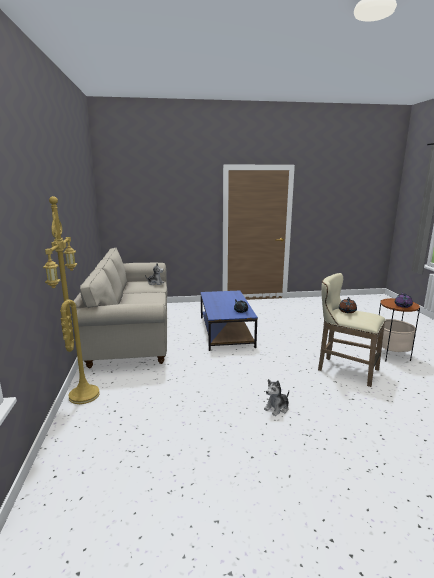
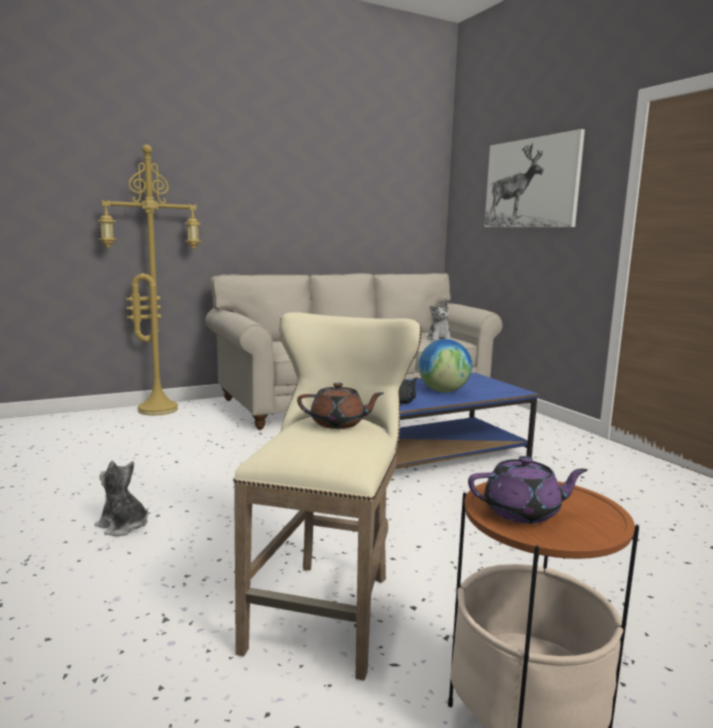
camera: 70 degrees right, 5 degrees down
none -> globe [418,339,472,392]
none -> picture [484,129,585,227]

